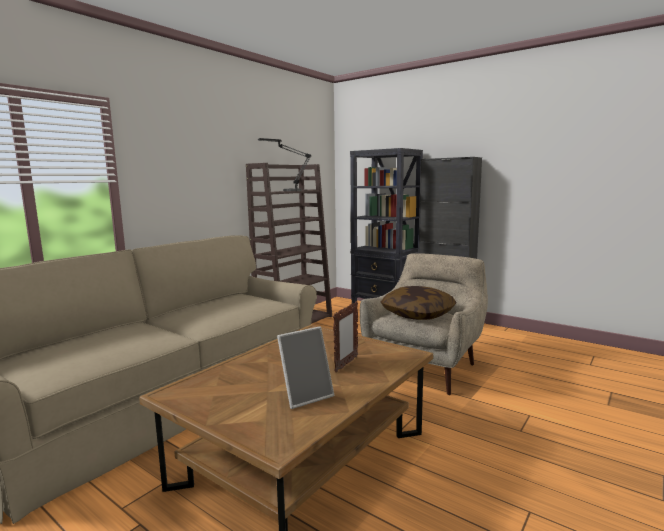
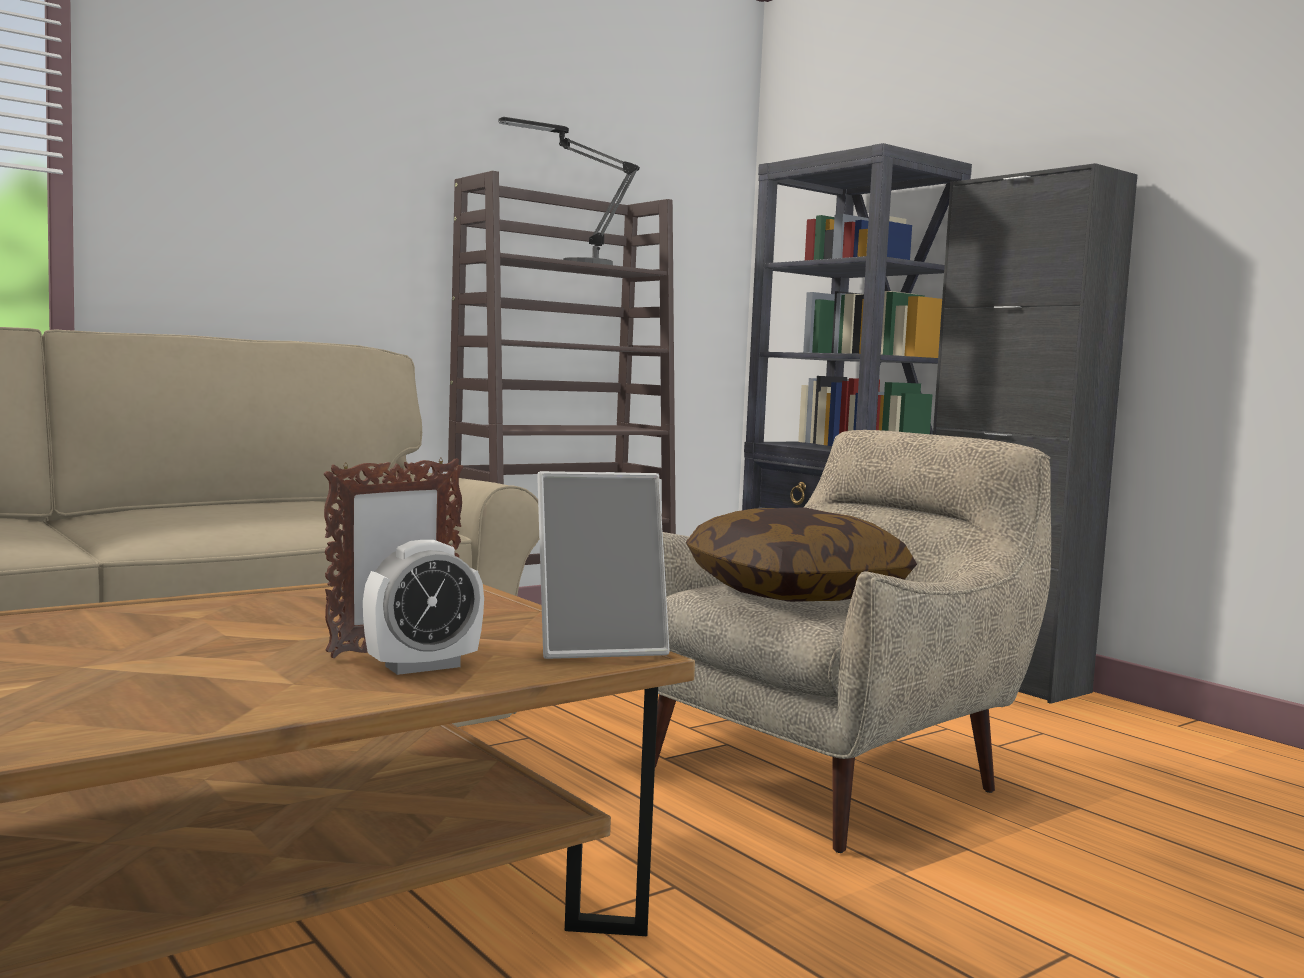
camera: 15 degrees right, 5 degrees down
picture frame [277,326,334,409] -> picture frame moved to [537,471,669,659]
none -> alarm clock [363,540,484,675]

